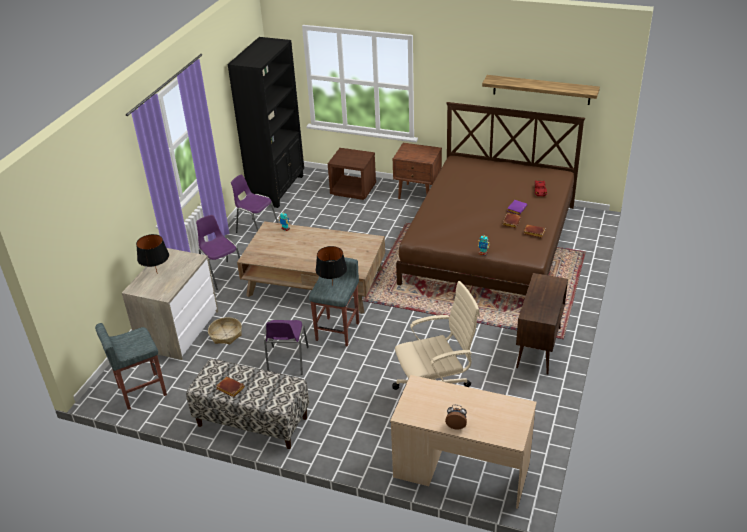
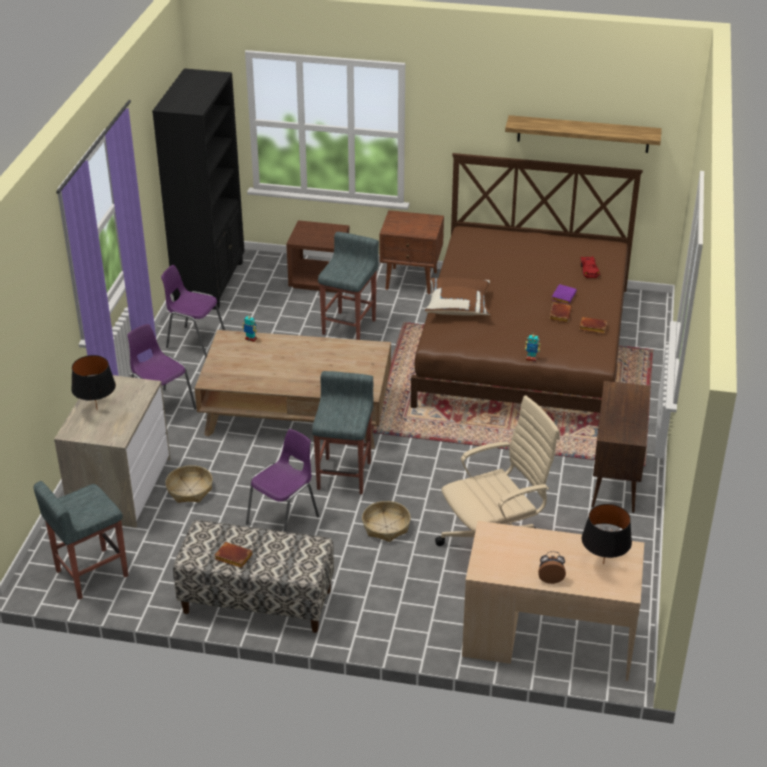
camera: 10 degrees left, 0 degrees up
purple chair [264,320,309,375] -> purple chair turned 135 degrees counterclockwise [246,429,319,532]
black table lamp [316,246,347,285] -> black table lamp moved to [582,504,632,564]
none -> grey stool [318,232,379,340]
none -> basket [362,501,411,542]
none -> brown pillow [425,277,491,316]

